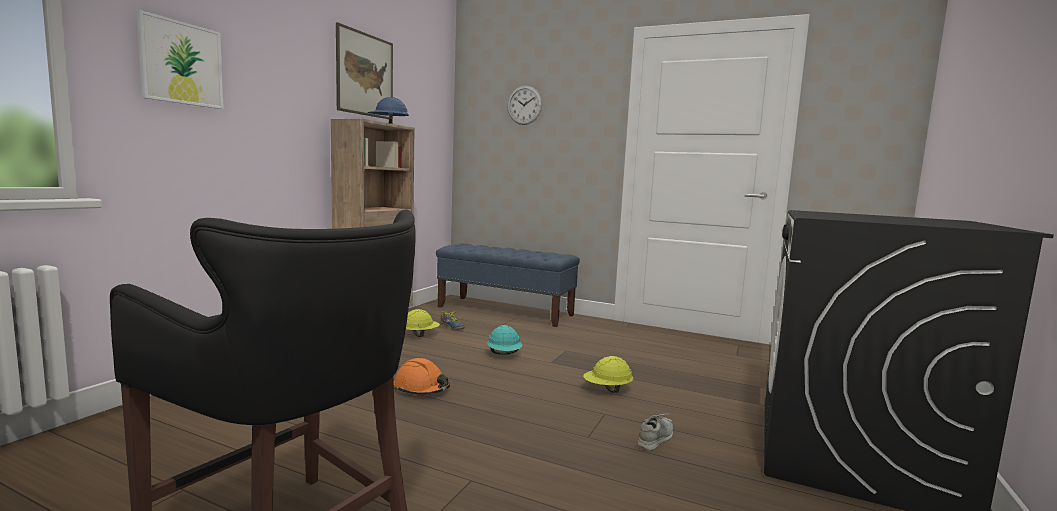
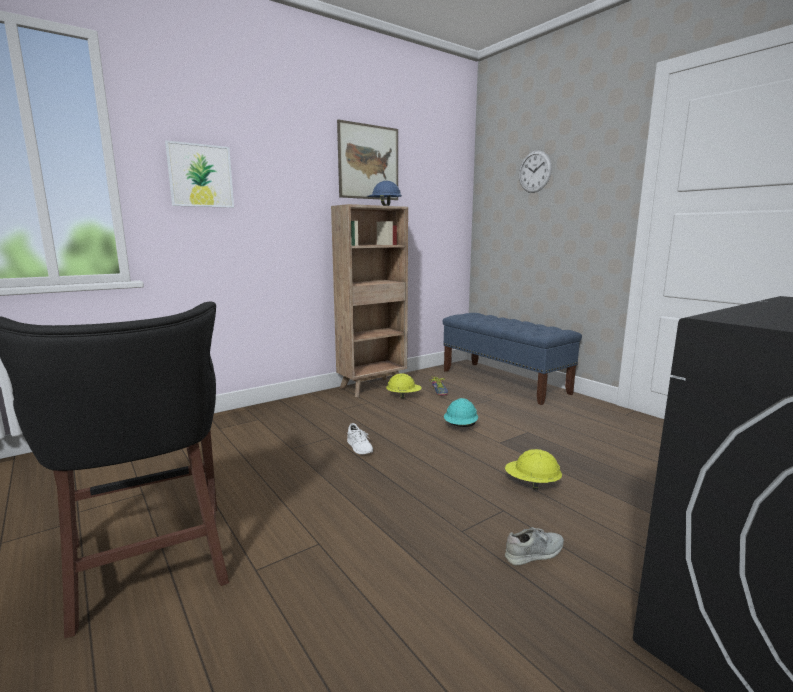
camera: 30 degrees right, 5 degrees up
orange hard hat [394,358,450,395] -> white shoe [347,423,373,454]

